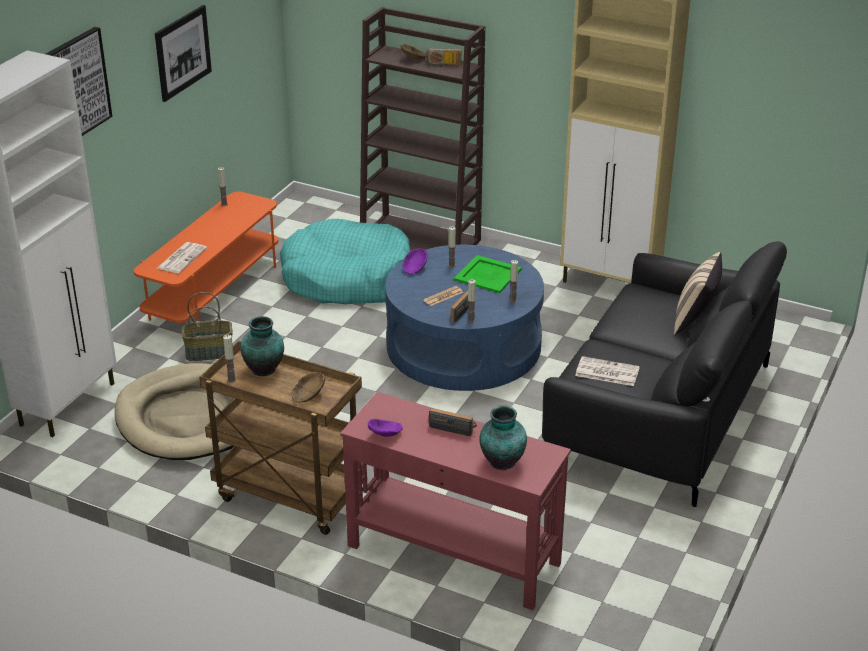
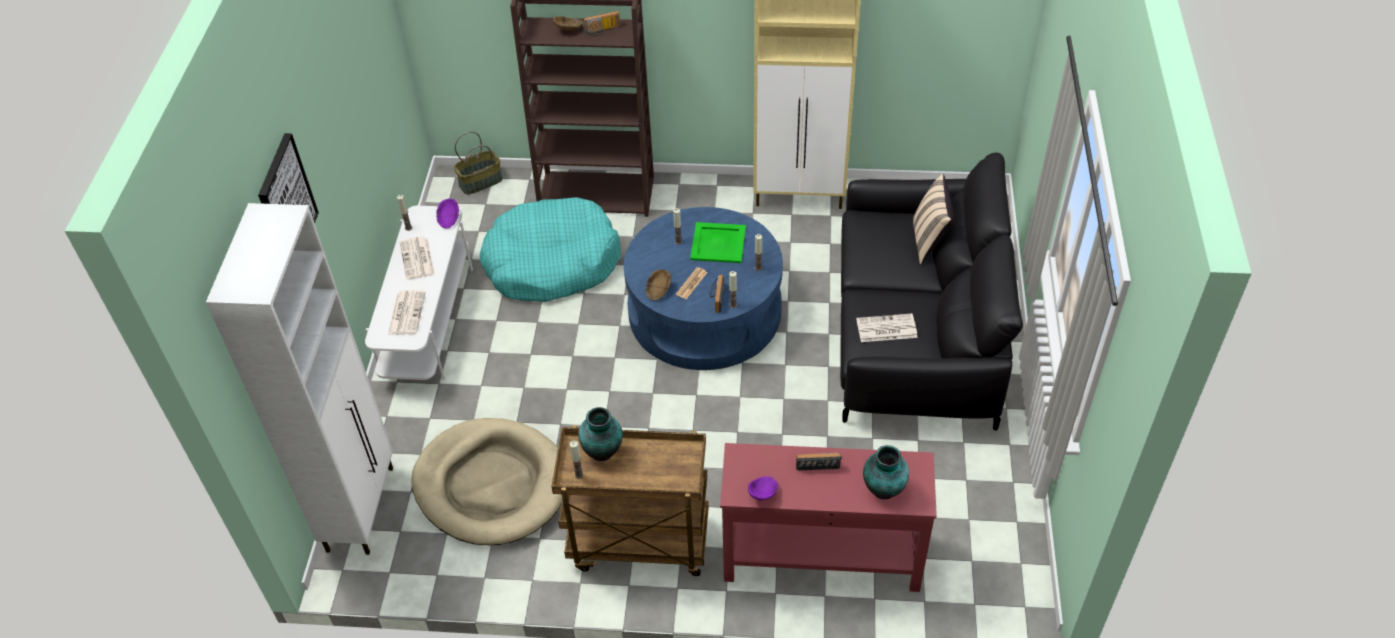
camera: 20 degrees left, 15 degrees up
orange tv stand [134,192,278,323] -> white tv stand [365,206,473,380]
picture [155,5,212,102] -> none
basket [182,292,233,361] -> basket moved to [454,132,503,195]
brown bowl [292,372,325,403] -> brown bowl moved to [646,269,671,301]
purple bowl [403,248,428,275] -> purple bowl moved to [436,199,459,229]
none -> newspaper [400,236,435,280]

